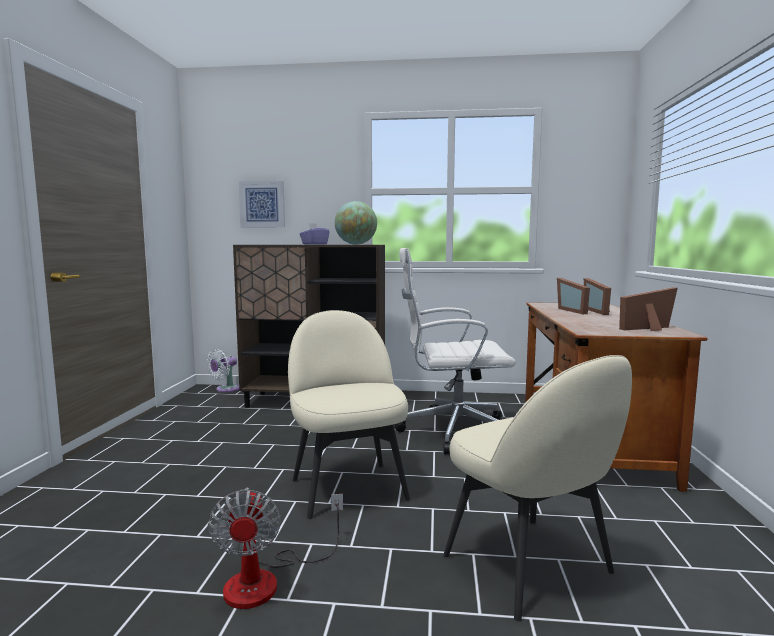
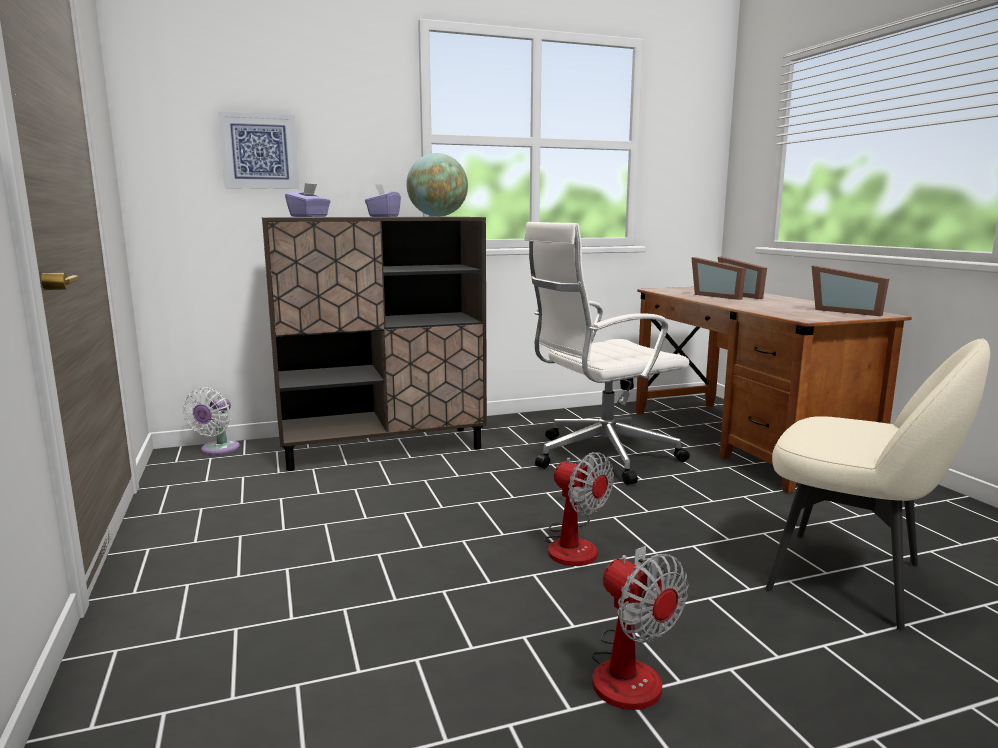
camera: 25 degrees left, 5 degrees up
beige chair [288,310,410,519] -> fan [544,452,614,566]
picture frame [619,287,678,331] -> picture frame turned 90 degrees counterclockwise [812,265,889,316]
none -> purple tissue box [285,183,331,217]

